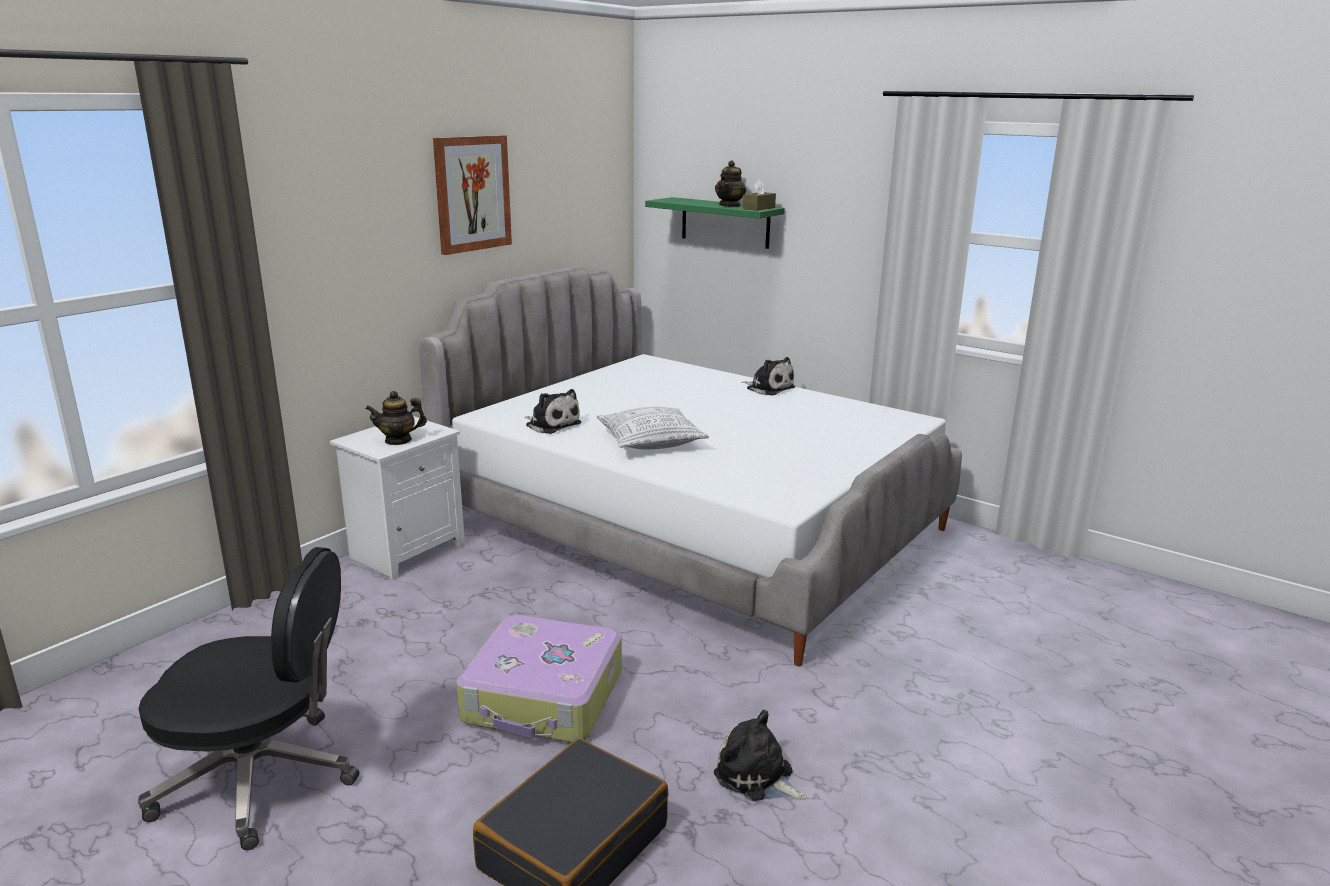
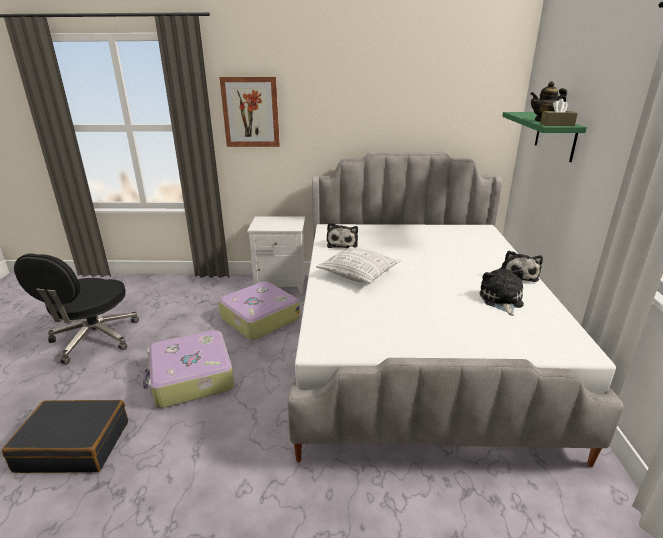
camera: 55 degrees right, 5 degrees up
black office chair [138,547,360,850] -> black office chair turned 45 degrees clockwise [14,254,139,365]
teapot [366,391,427,445] -> none
picture [433,135,512,255] -> picture moved to [220,77,280,147]
plush toy [714,710,806,801] -> plush toy moved to [480,269,524,316]
none -> suitcase [218,281,300,340]

